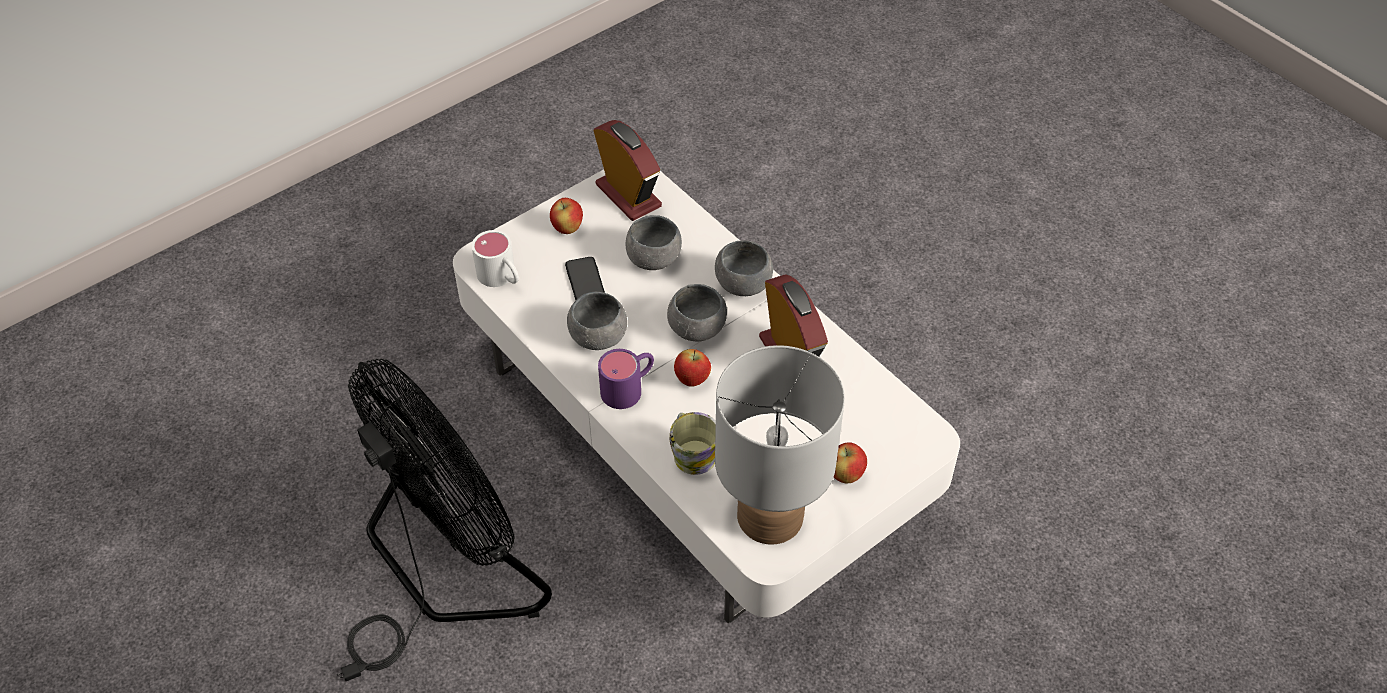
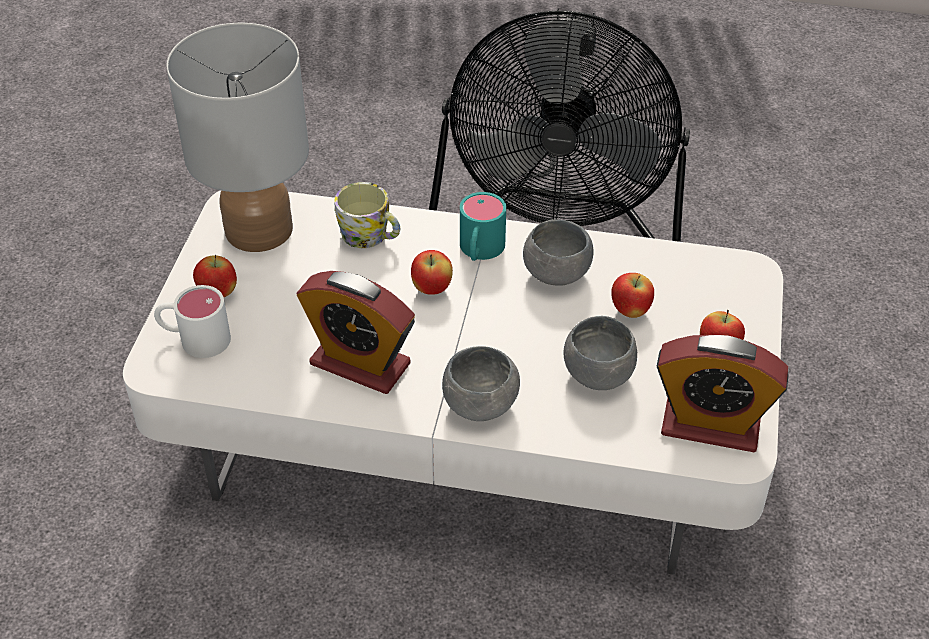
camera: 140 degrees right, 5 degrees down
white mug [472,230,519,287] -> white mug moved to [154,285,231,358]
phone [565,257,605,300] -> apple [611,273,654,318]
purple mug [598,349,654,409] -> turquoise mug [460,192,506,261]
grey bowl [667,284,727,341] -> none

